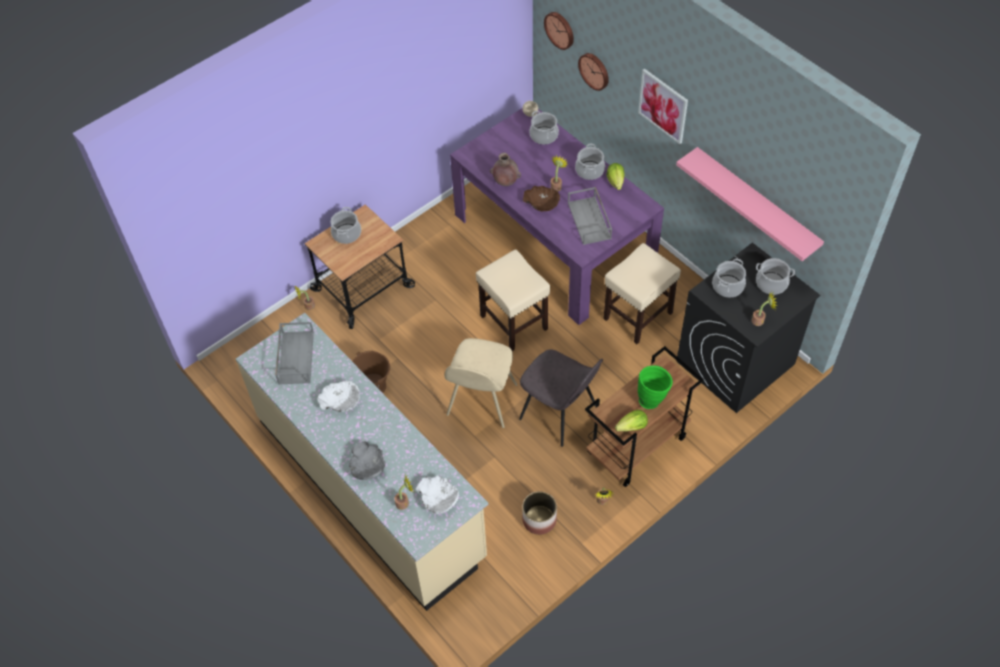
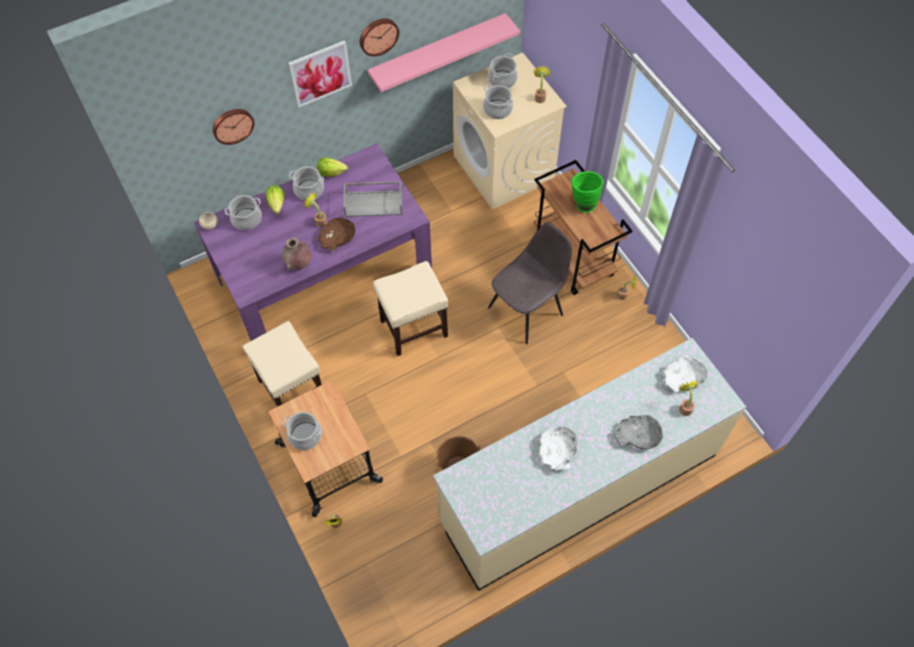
camera: 80 degrees left, 5 degrees up
grey tray [275,322,314,385] -> none
beige chair [444,338,517,428] -> none
planter [522,491,557,535] -> none
wall clock [544,12,574,50] -> wall clock moved to [360,19,399,56]
beige stool [603,243,681,344] -> beige stool moved to [242,321,322,407]
lettuce [615,410,648,432] -> lettuce moved to [266,185,284,214]
black washing machine [676,243,820,413] -> beige washing machine [453,52,567,209]

